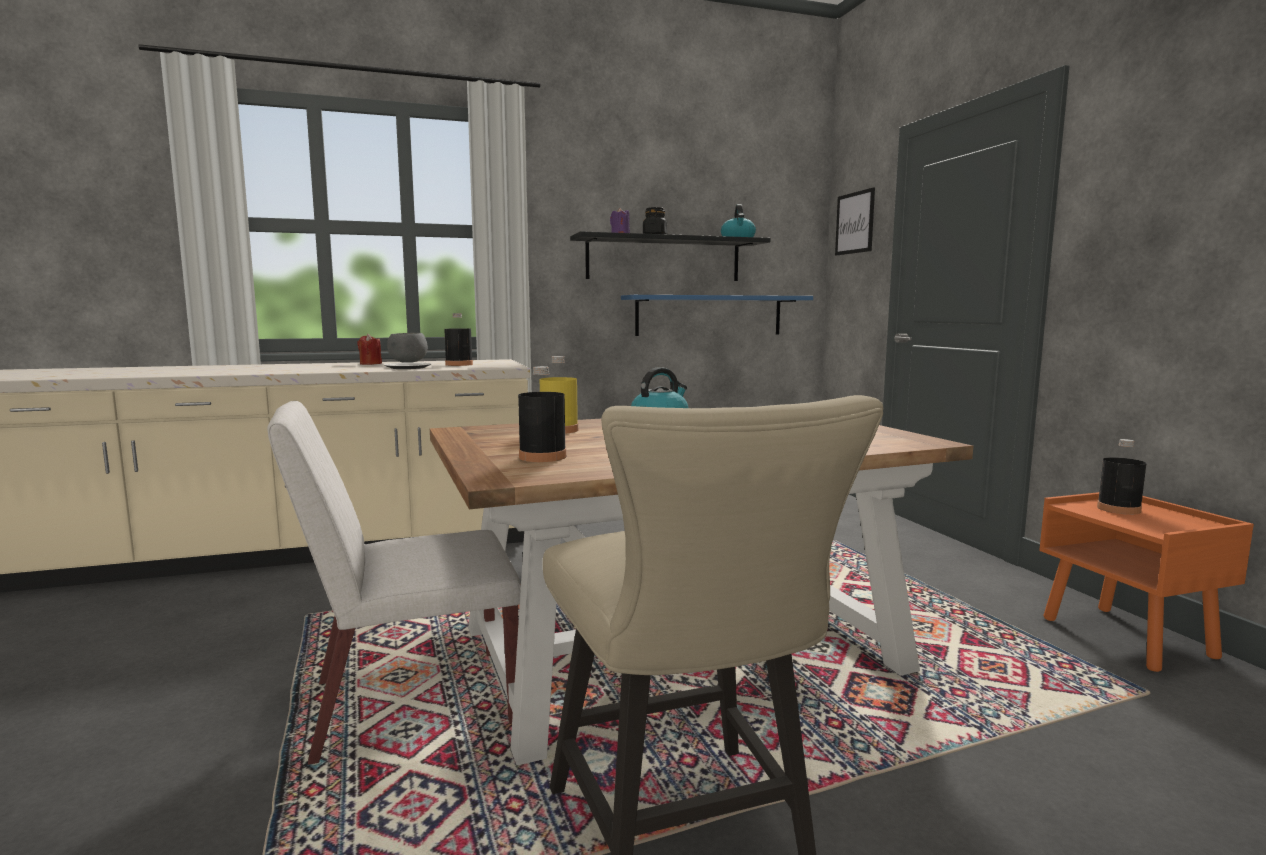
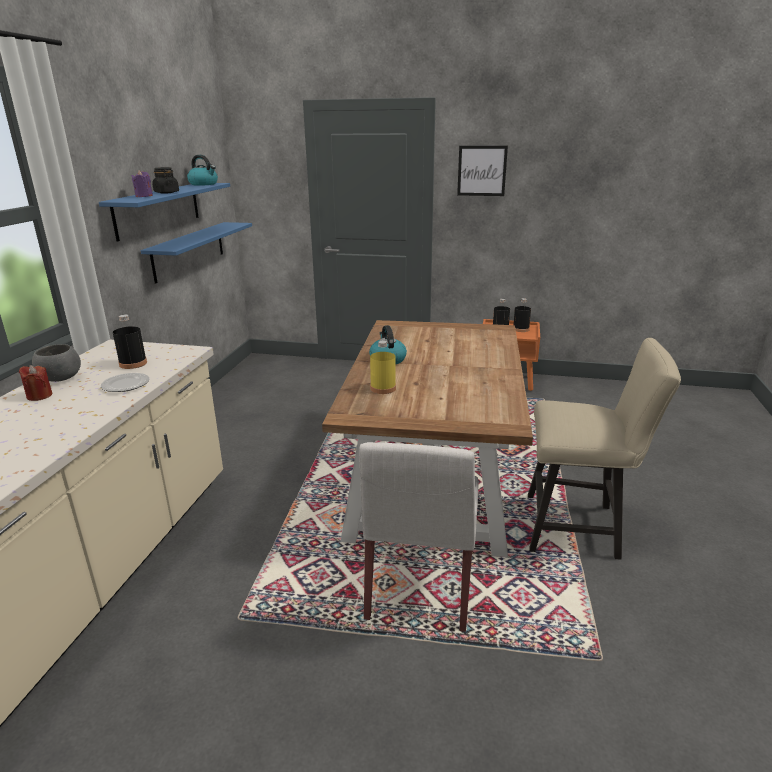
camera: 60 degrees left, 15 degrees up
black bottle [518,366,566,462] -> black bottle moved to [513,298,531,332]
black shelf [570,231,771,281] -> blue shelf [99,183,230,242]
picture [835,187,875,255] -> picture moved to [457,146,508,196]

